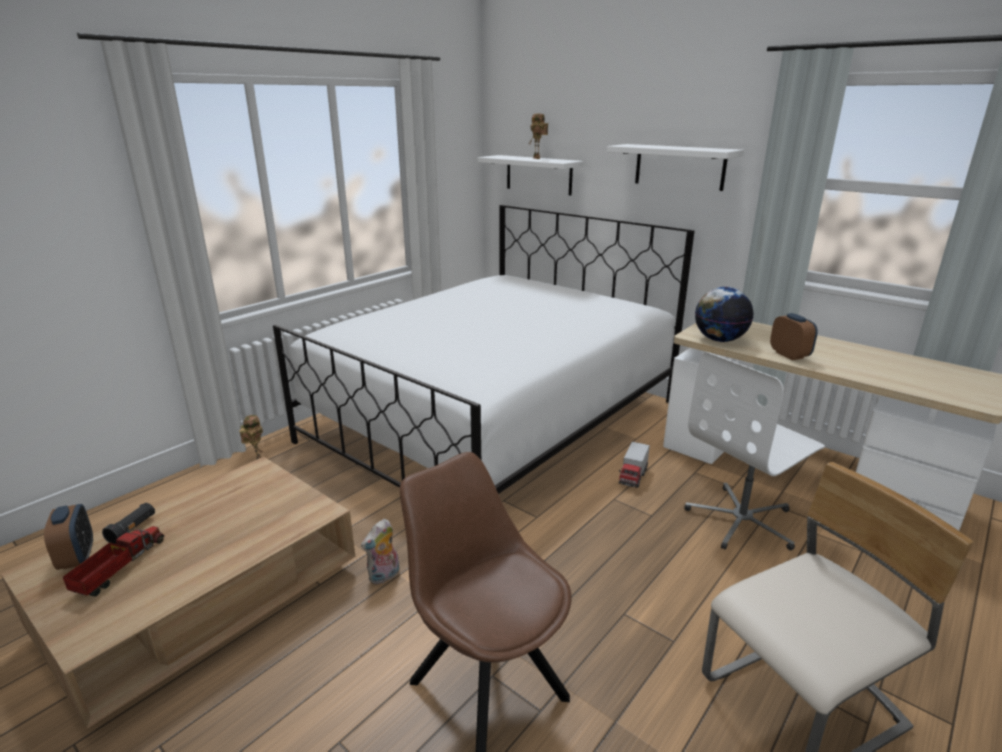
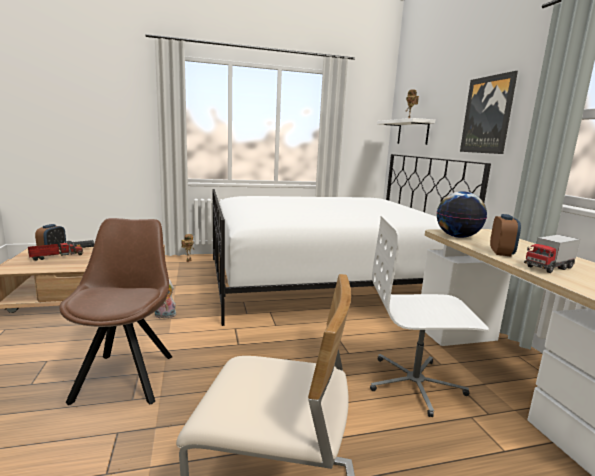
camera: 35 degrees right, 10 degrees down
white shelf [607,144,744,191] -> picture [460,71,518,154]
toy truck [619,442,650,488] -> toy truck moved to [524,235,580,273]

